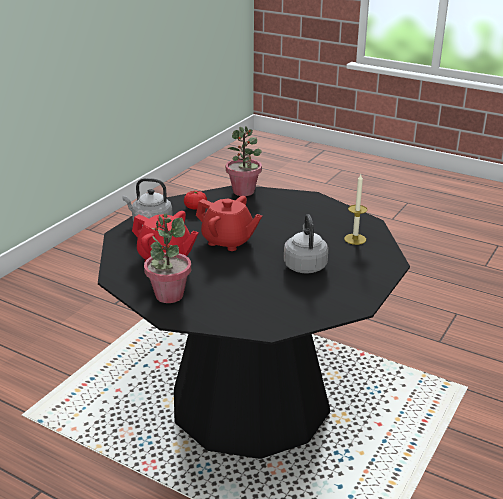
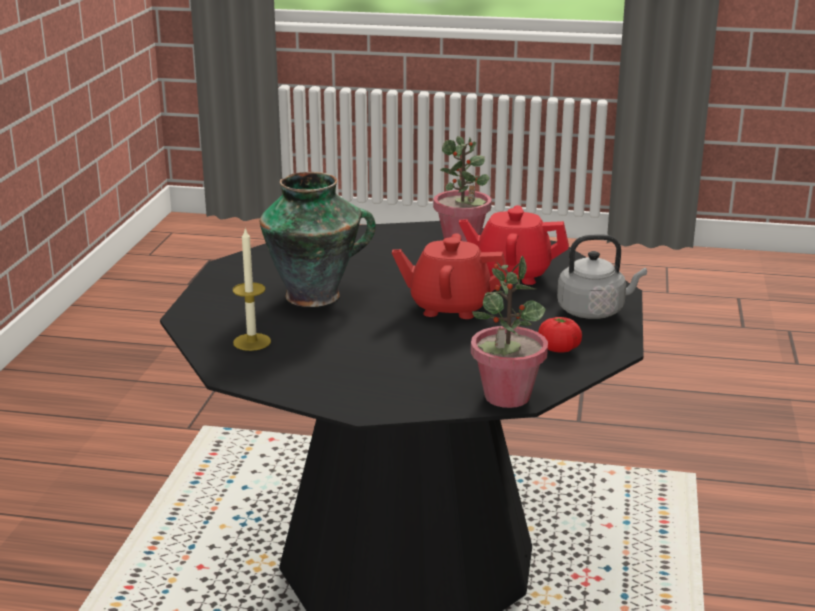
camera: 160 degrees right, 5 degrees down
grey kettle [284,214,328,274] -> vase [260,172,376,307]

